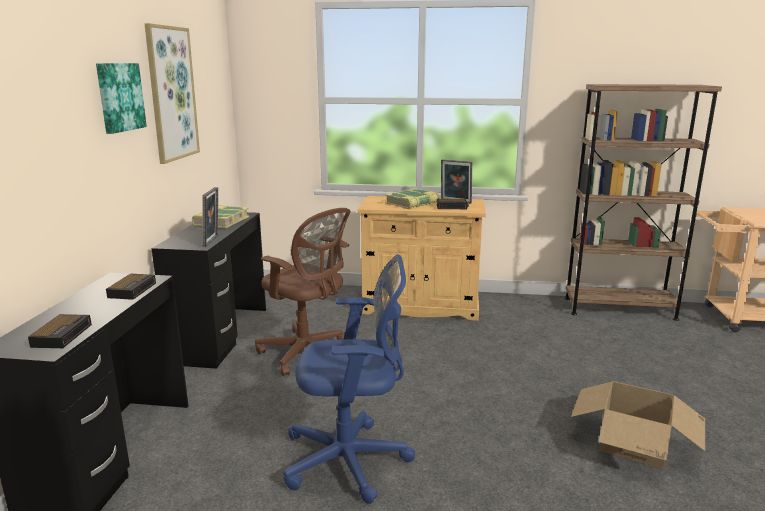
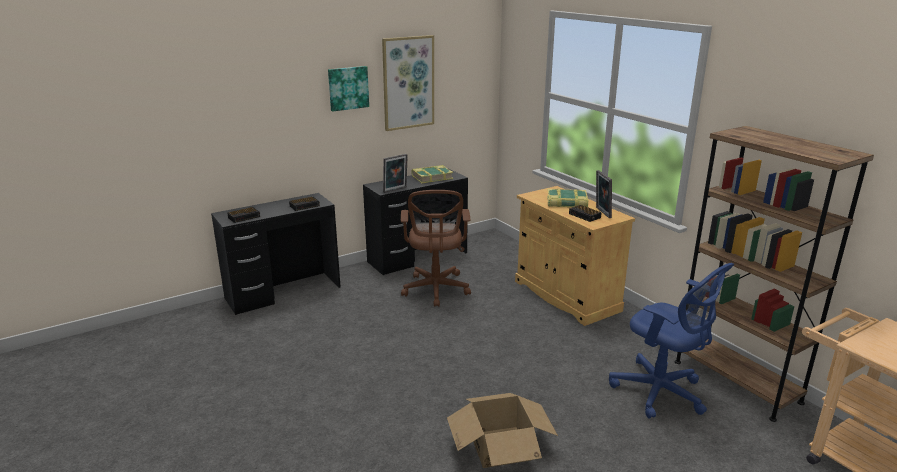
camera: 50 degrees right, 5 degrees up
blue office chair [283,254,415,504] -> blue office chair moved to [609,263,734,418]

